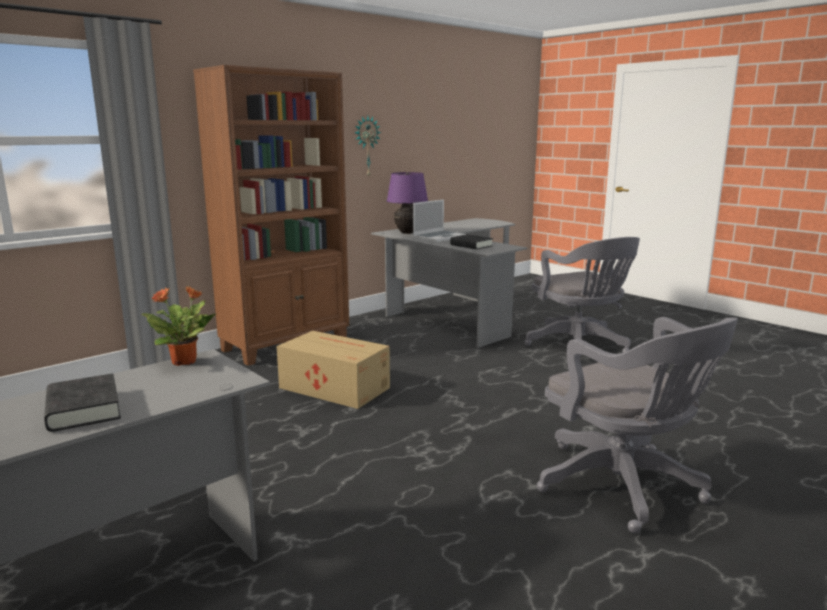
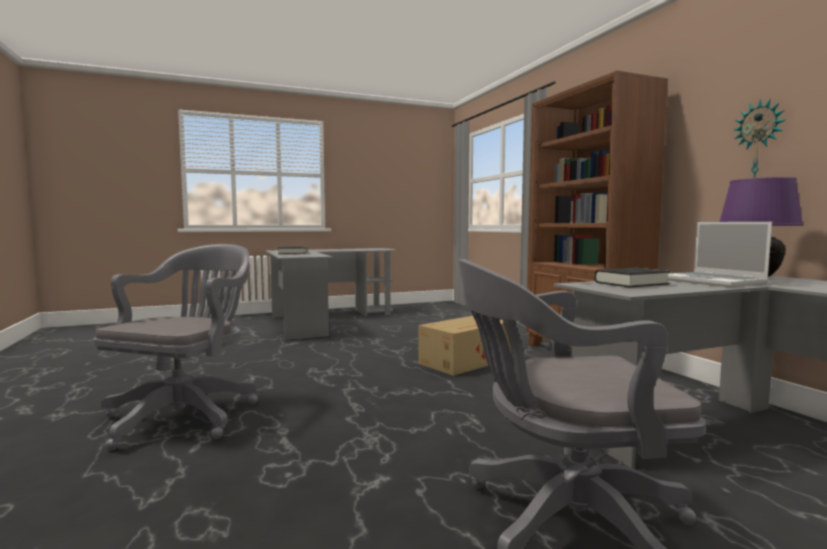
camera: 110 degrees right, 10 degrees down
potted plant [141,286,217,366] -> none
grey office chair [537,317,738,533] -> grey office chair turned 120 degrees clockwise [93,244,258,450]

